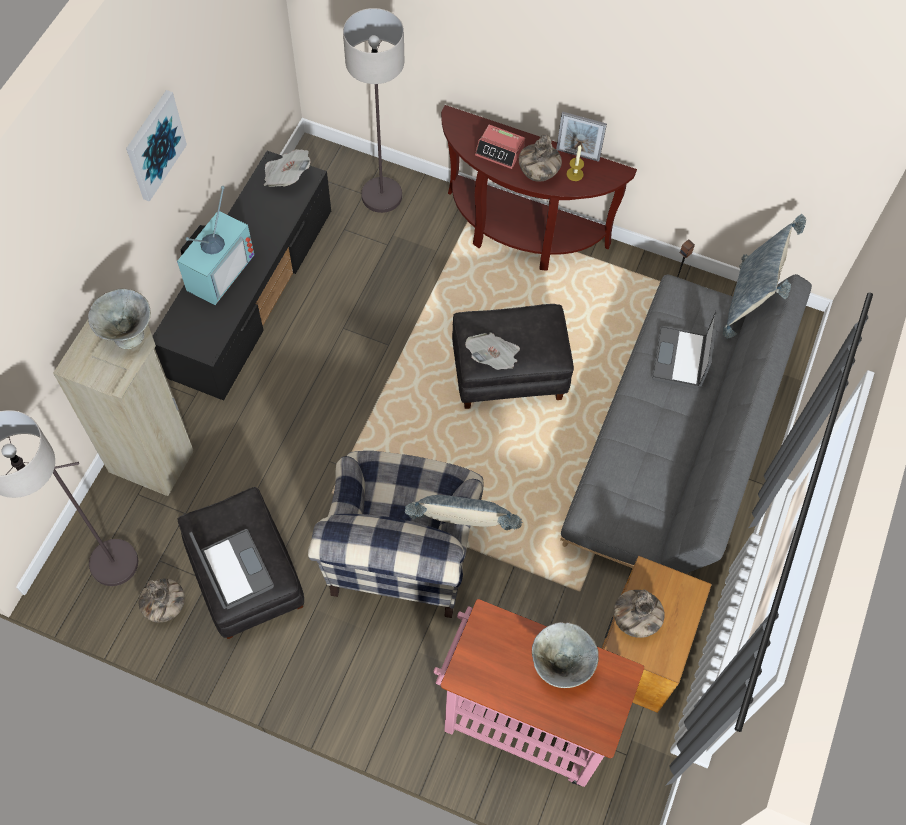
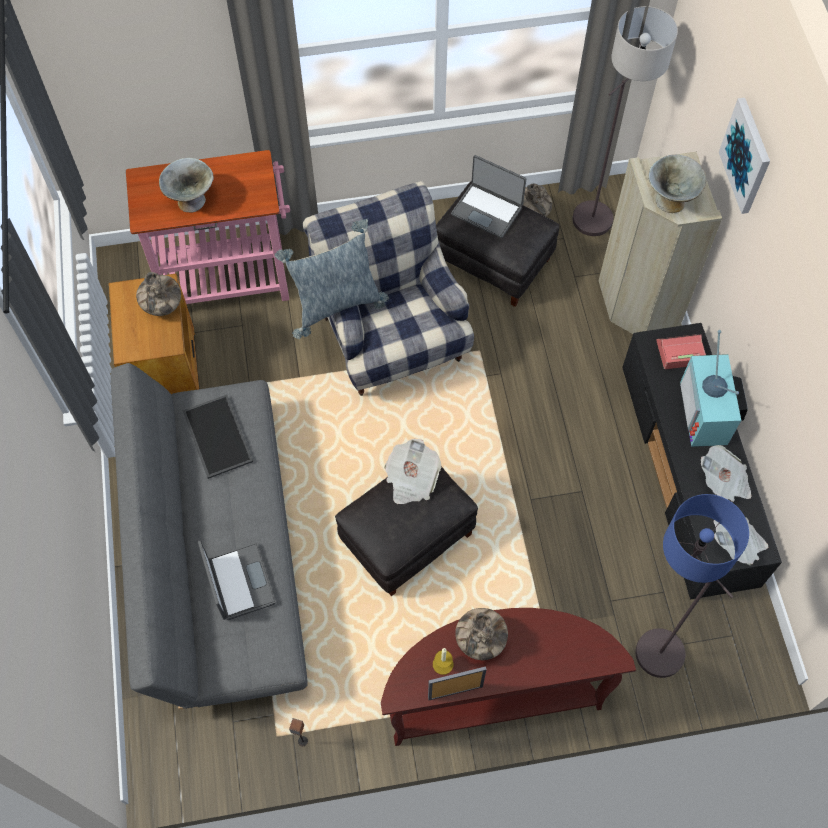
camera: 150 degrees right, 0 degrees up
picture [126,90,187,202] -> picture moved to [719,98,770,214]
grey floor lamp [343,8,404,213] -> blue floor lamp [636,494,749,678]
alarm clock [475,125,525,169] -> alarm clock moved to [656,334,706,369]
pillow [722,214,806,339] -> none
none -> tray [183,395,253,479]
none -> newspaper [701,445,752,502]

